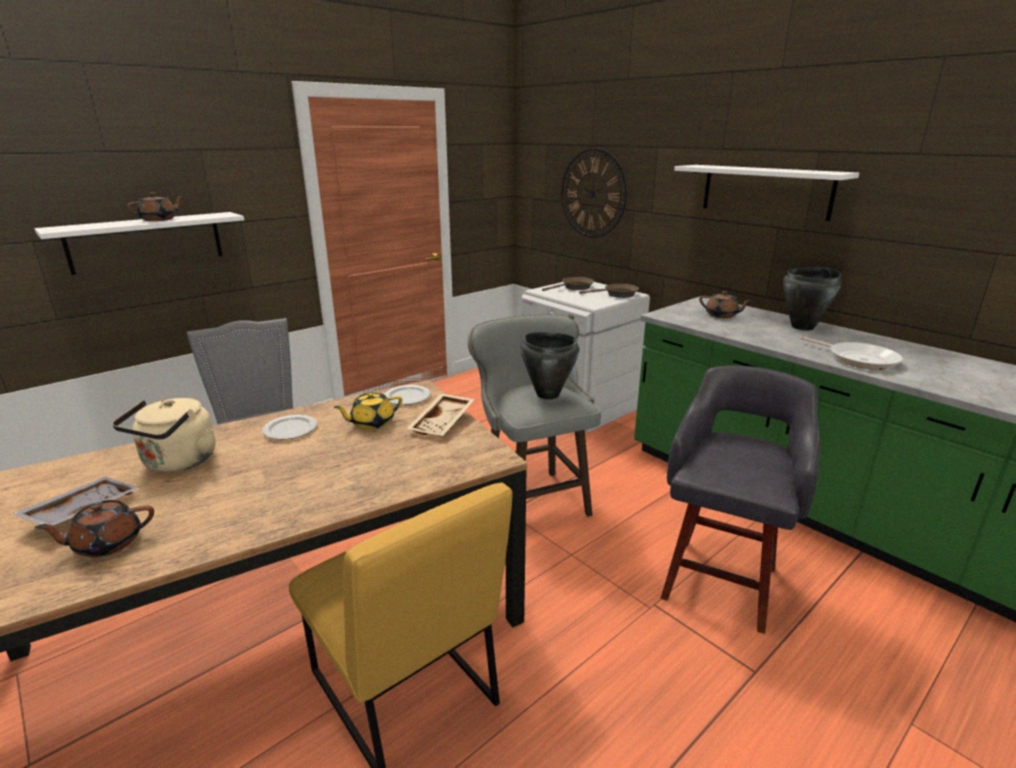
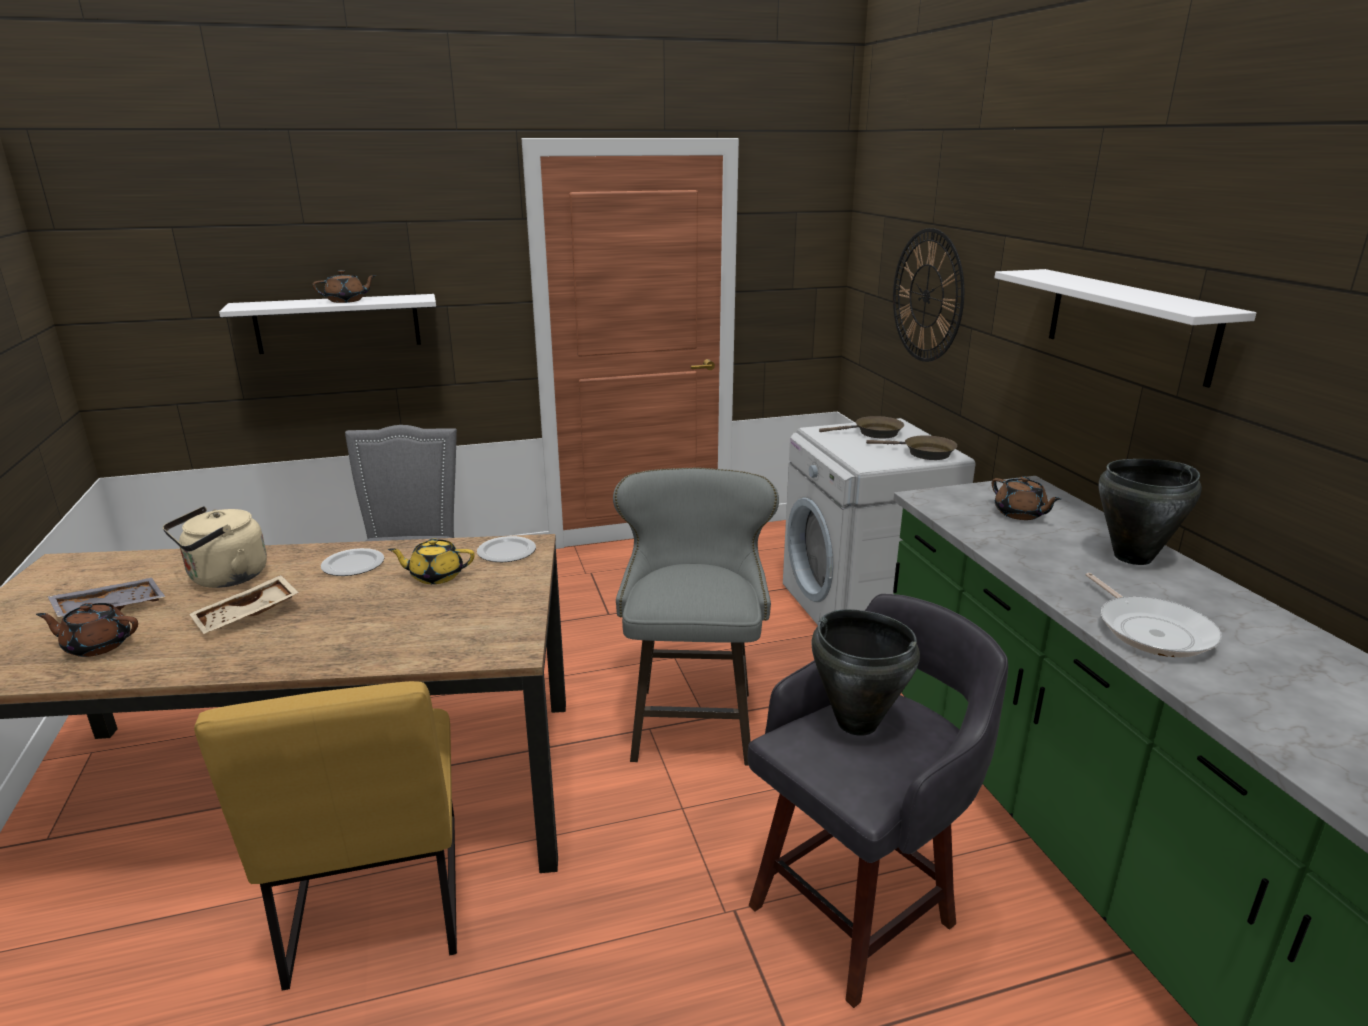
camera: 25 degrees right, 0 degrees up
beige tray [406,393,475,436] -> beige tray moved to [189,575,299,634]
black cooking pot [520,332,579,400] -> black cooking pot moved to [811,609,920,736]

